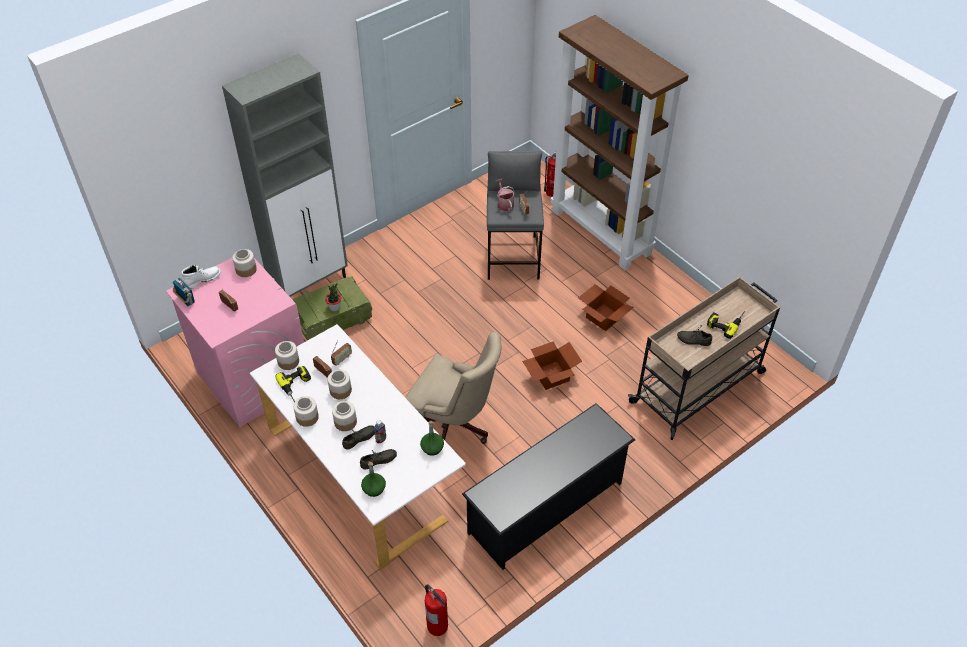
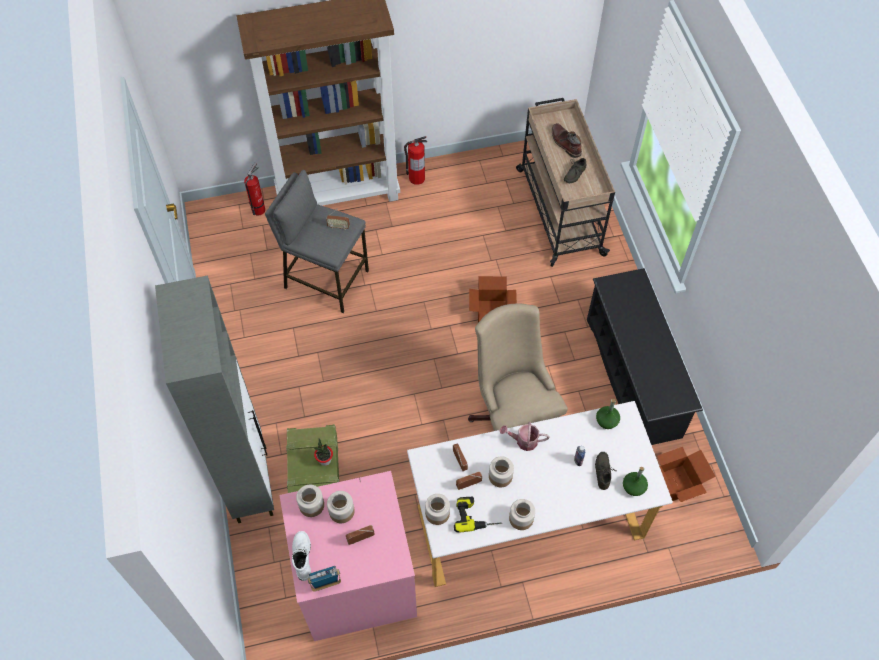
camera: 65 degrees left, 10 degrees up
jar [332,401,357,431] -> jar moved to [327,491,355,523]
grey shoe [342,425,375,450] -> none
beige office chair [405,332,502,444] -> beige office chair turned 75 degrees counterclockwise [468,303,568,431]
fire extinguisher [425,584,448,636] -> fire extinguisher moved to [404,136,427,185]
watering can [496,179,515,211] -> watering can moved to [500,422,549,451]
cardboard box [578,284,634,331] -> cardboard box moved to [657,447,716,502]
power drill [707,311,745,339] -> brown boot [552,123,582,158]

